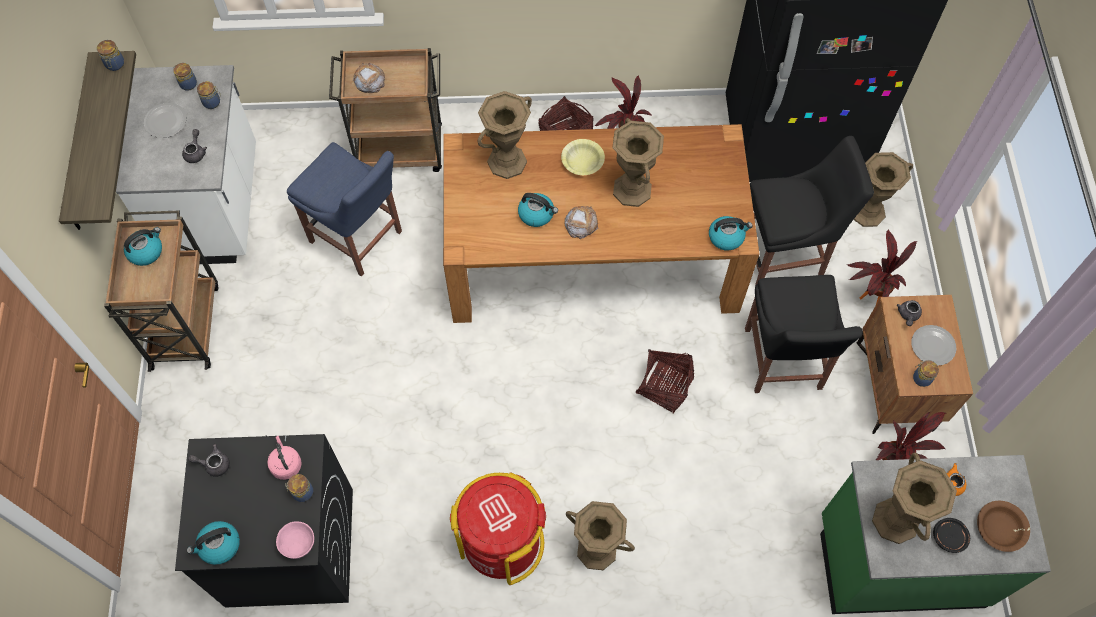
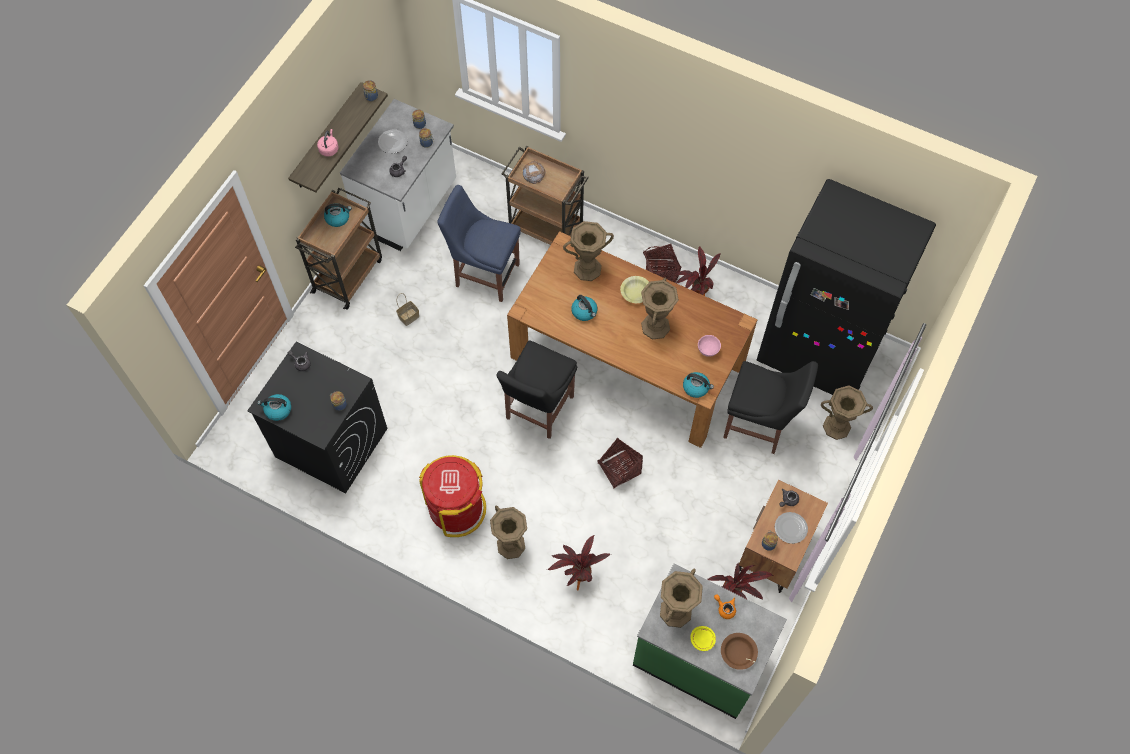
camera: 30 degrees right, 0 degrees up
pink kettle [267,436,302,480] -> pink kettle moved to [317,129,339,156]
pink bowl [276,521,314,559] -> pink bowl moved to [698,335,721,357]
blue chair [287,142,402,277] -> blue chair turned 135 degrees clockwise [437,185,521,302]
bread [564,206,599,239] -> none
black chair [745,275,863,393] -> black chair moved to [496,341,577,439]
potted plant [847,229,918,304] -> potted plant moved to [547,535,611,590]
black plate [933,518,970,553] -> yellow plate [690,626,716,651]
none -> basket [396,293,419,326]

